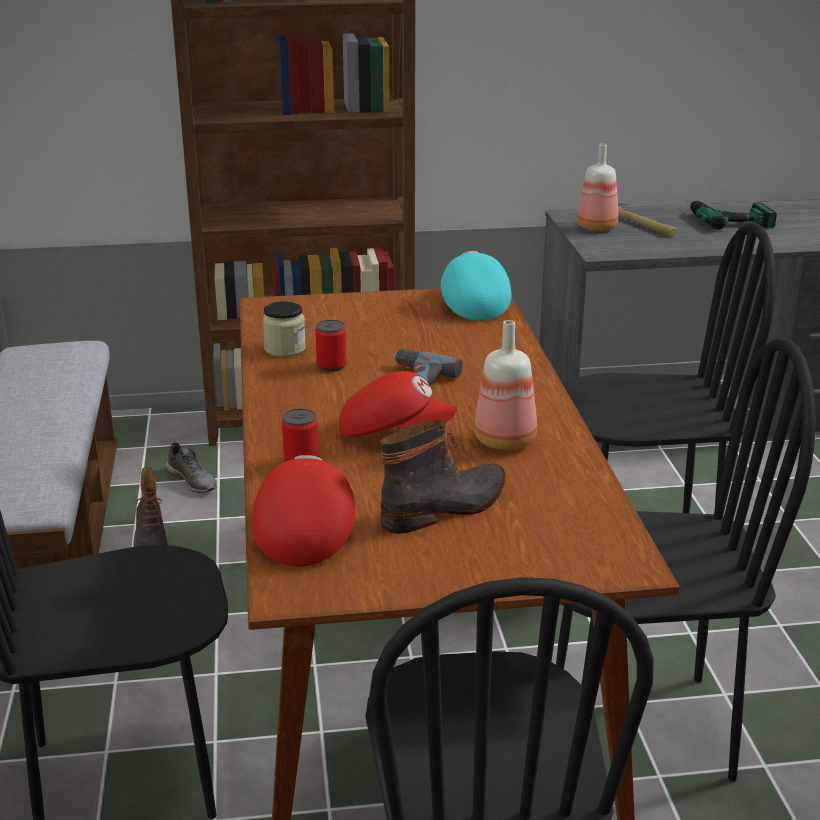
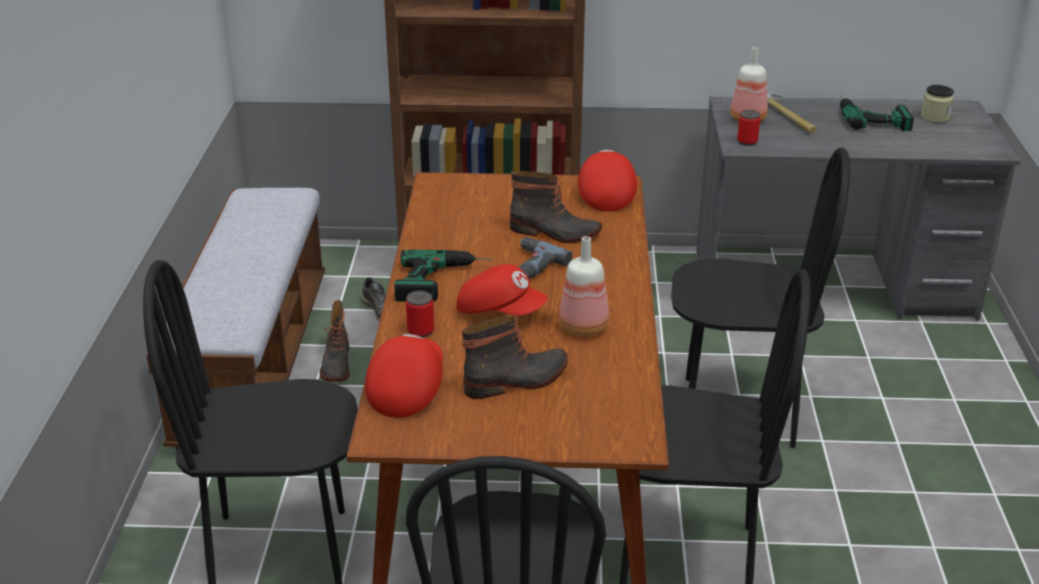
camera: 10 degrees right, 5 degrees up
jar [263,301,306,357] -> jar moved to [921,85,954,123]
can [315,320,346,372] -> can moved to [737,110,760,146]
turquoise cap [441,251,511,321] -> red cap [578,150,637,211]
none -> power drill [394,250,493,302]
none -> boot [510,171,602,243]

